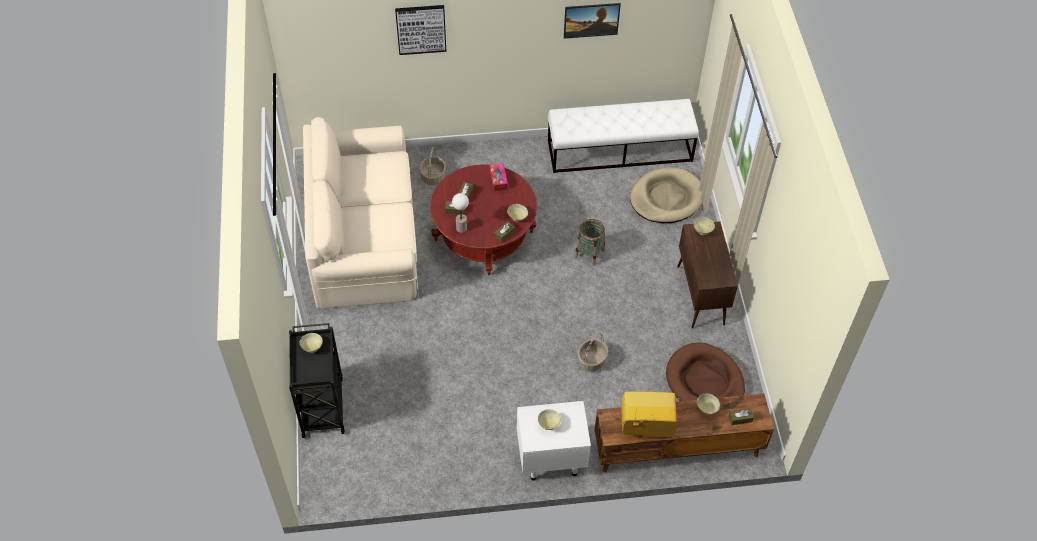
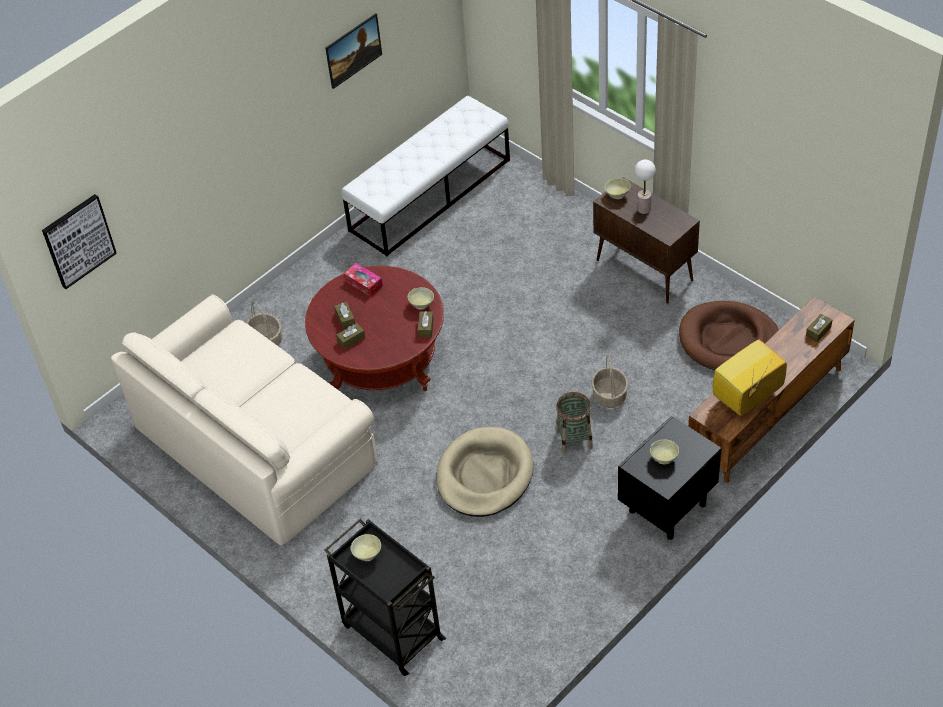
camera: 35 degrees left, 5 degrees down
picture [395,5,446,55] -> picture moved to [42,194,117,289]
table lamp [452,193,469,233] -> table lamp moved to [635,159,656,214]
white nightstand [517,401,591,480] -> black nightstand [618,416,722,540]
basket [575,219,605,266] -> basket moved to [556,392,593,454]
beige dog bed [630,167,703,223] -> beige dog bed moved to [437,427,534,517]
beige bowl [697,393,720,414] -> none

